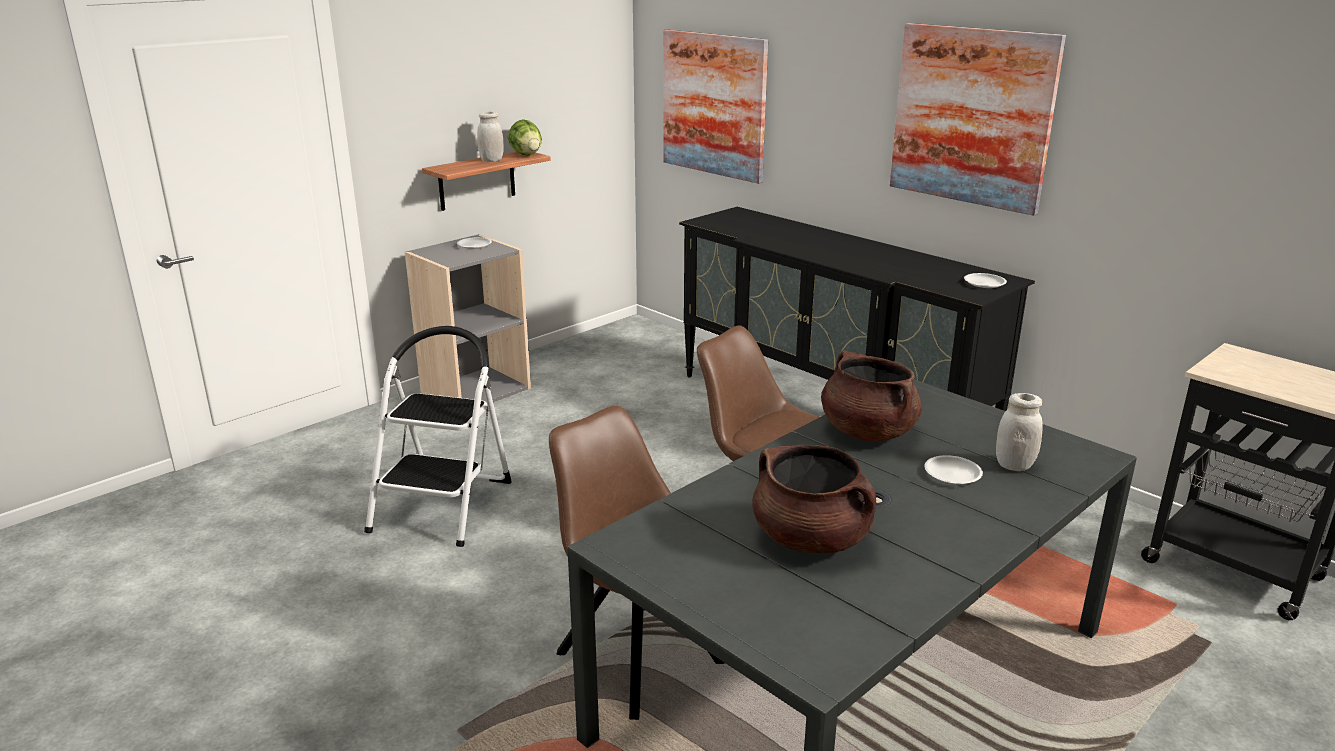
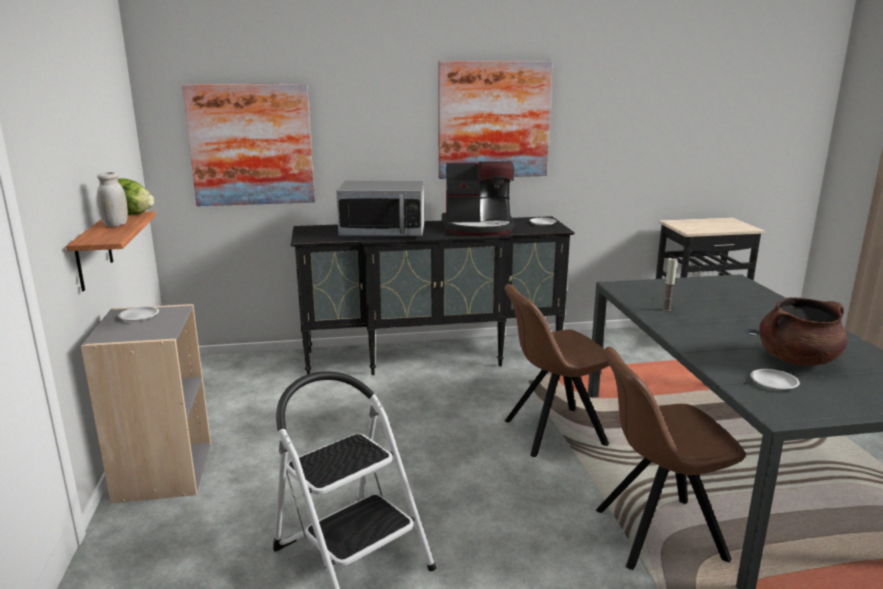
camera: 55 degrees left, 5 degrees down
brown cooking pot [821,350,922,441] -> candle [662,258,677,312]
white plate [924,455,983,484] -> white plate moved to [750,369,800,390]
white jar [996,393,1042,471] -> none
none -> microwave [336,181,424,236]
none -> coffee machine [442,161,514,236]

